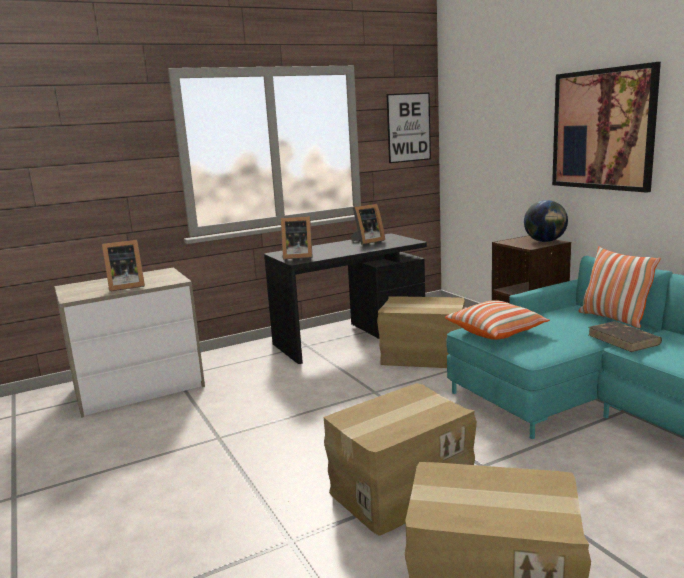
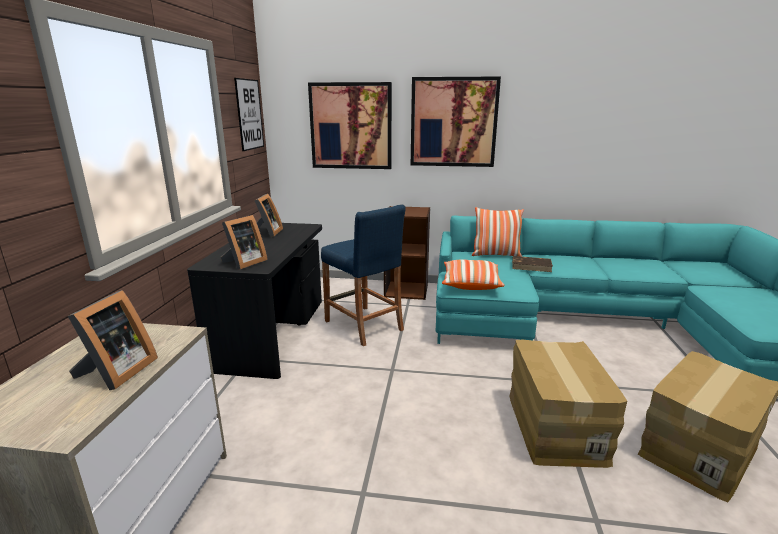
camera: 55 degrees left, 5 degrees up
cardboard box [377,296,465,368] -> blue stool [321,205,406,346]
globe [524,200,568,242] -> none
none -> picture [308,82,392,169]

